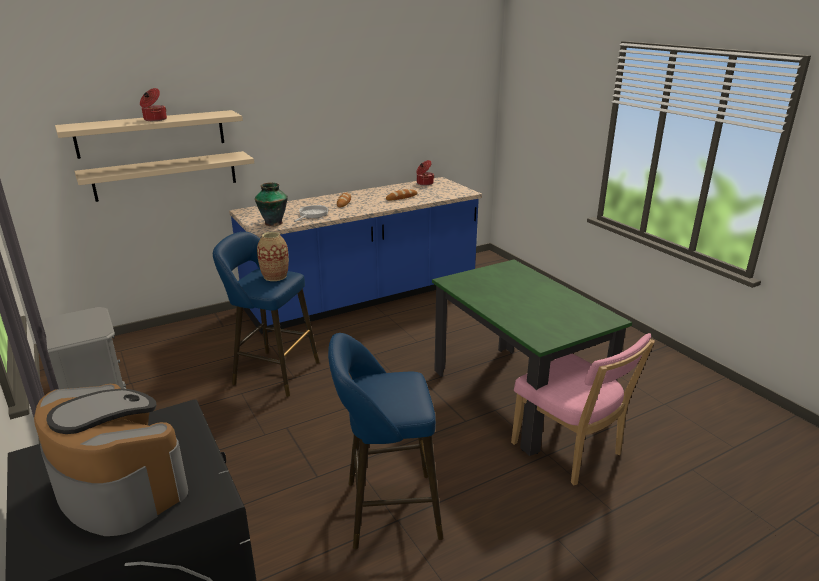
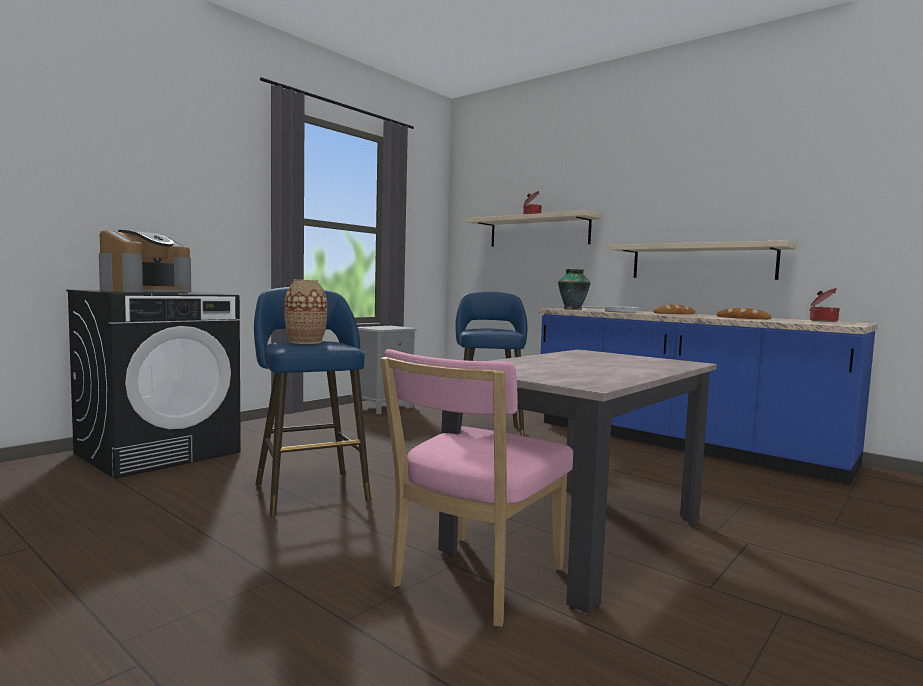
camera: 70 degrees right, 20 degrees down
beige shelf [74,151,254,202] -> beige shelf moved to [609,240,796,280]
vase [257,232,289,281] -> vase moved to [284,280,327,344]
green dining table [432,260,632,456] -> beige dining table [438,349,717,614]

